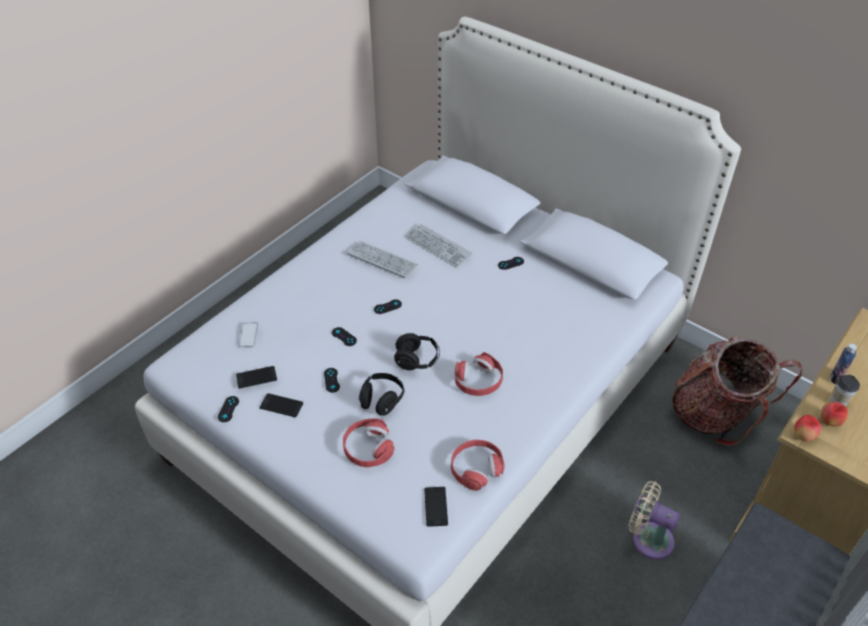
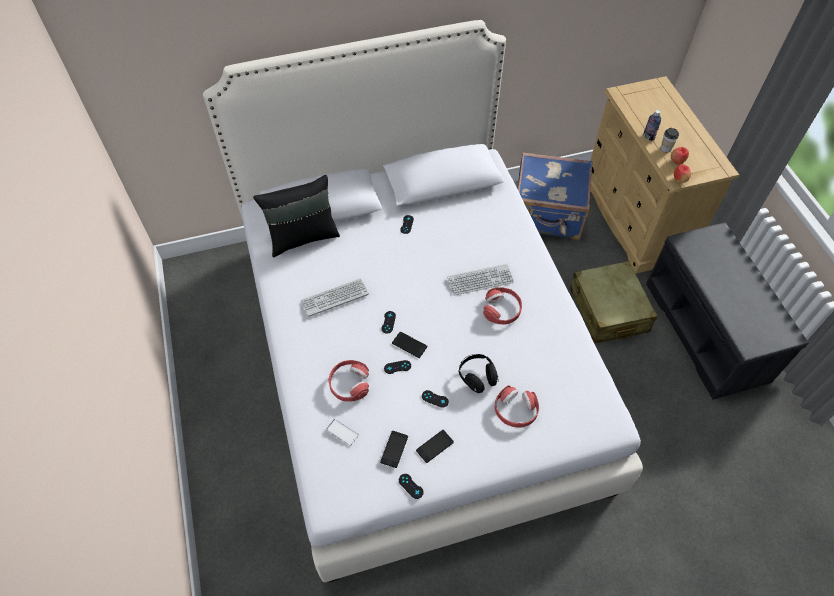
camera: 55 degrees left, 10 degrees up
black headphones [394,333,440,370] -> none
keyboard [405,224,472,267] -> keyboard moved to [447,264,514,296]
phone [424,487,448,527] -> phone moved to [392,332,427,358]
red headphones [451,440,505,491] -> red headphones moved to [329,360,369,402]
beige fan [629,481,680,560] -> beige suitcase [570,261,658,343]
backpack [672,336,802,446] -> blue suitcase [517,152,593,240]
none -> black pillow [253,175,340,258]

